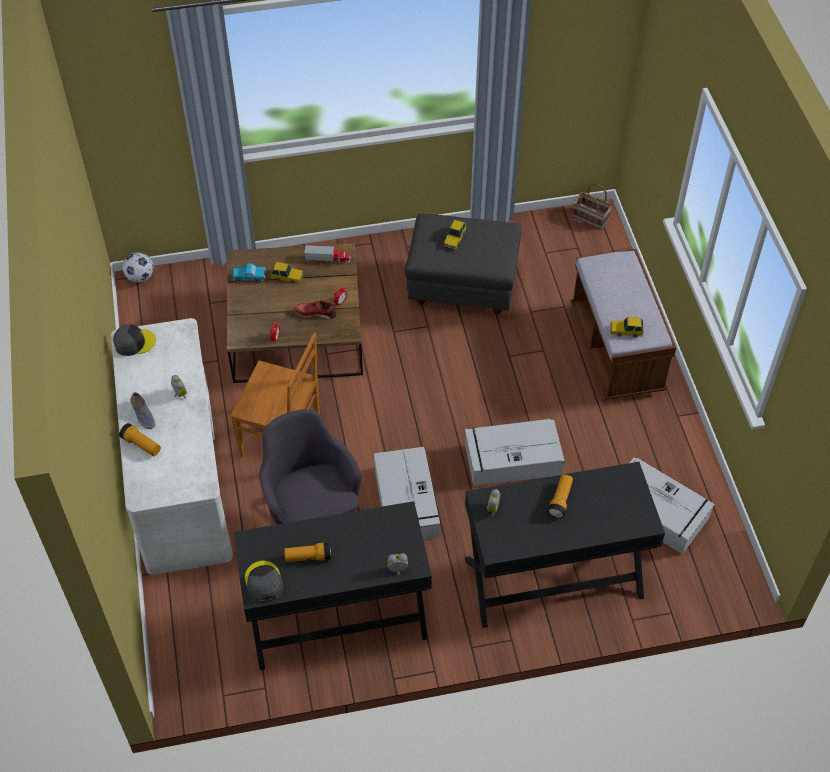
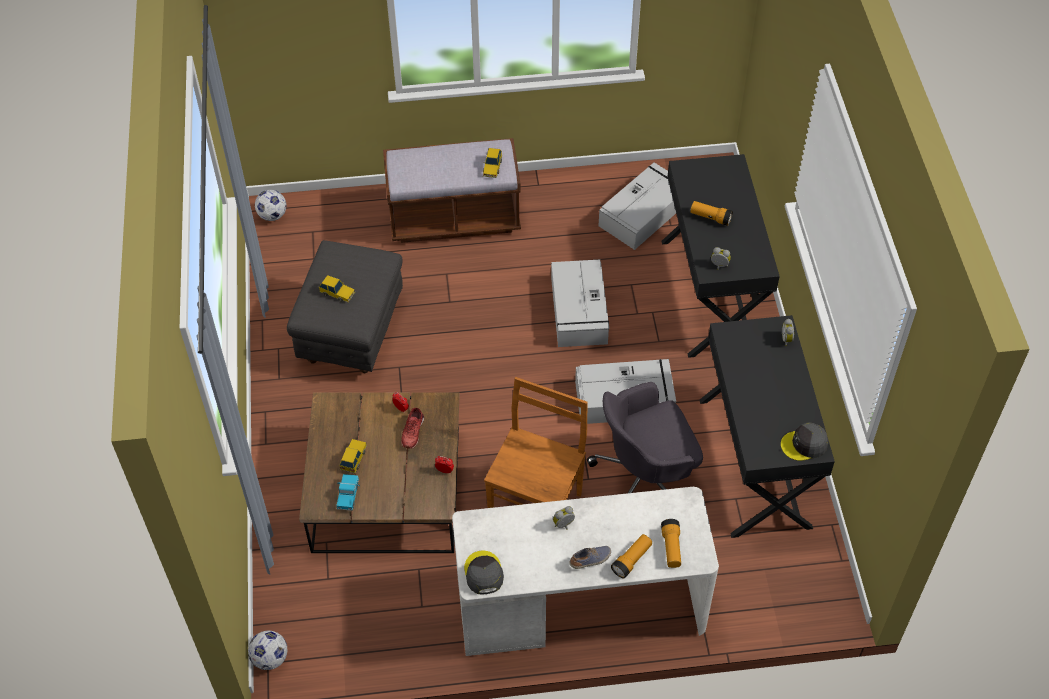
camera: 85 degrees left, 0 degrees up
flashlight [284,542,331,562] -> flashlight moved to [661,519,681,568]
toy truck [304,245,350,264] -> none
basket [572,183,612,230] -> football [255,190,287,221]

